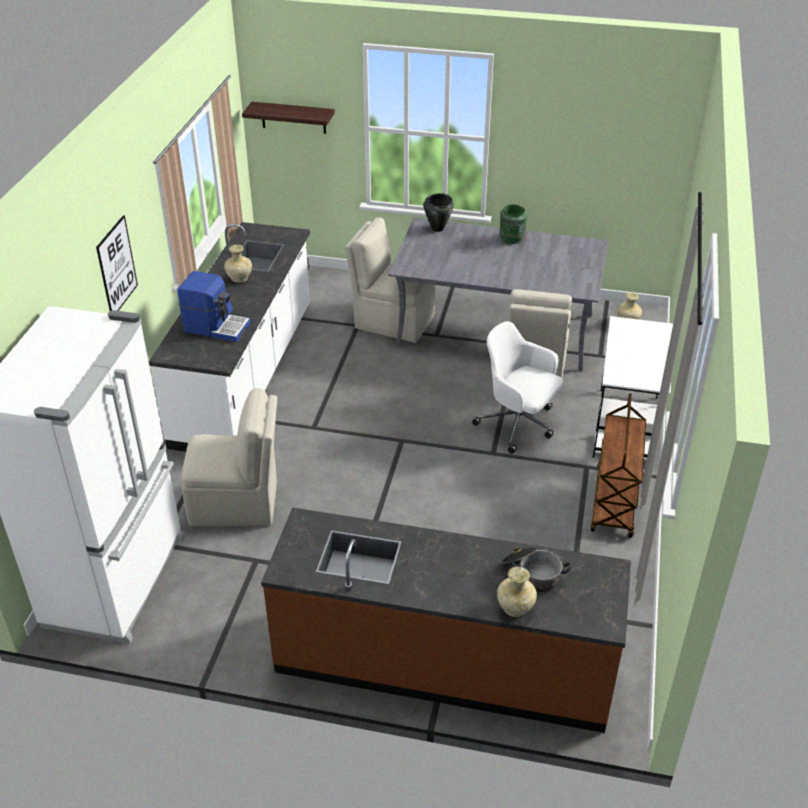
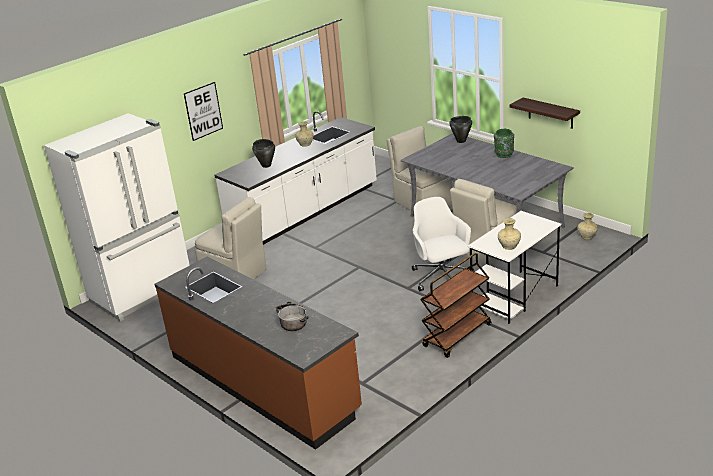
camera: 35 degrees right, 10 degrees down
coffee machine [177,271,250,342] -> black cooking pot [252,139,275,168]
shelf [242,102,335,134] -> shelf moved to [510,98,580,129]
beige vase [497,567,537,617] -> beige vase moved to [498,218,521,250]

